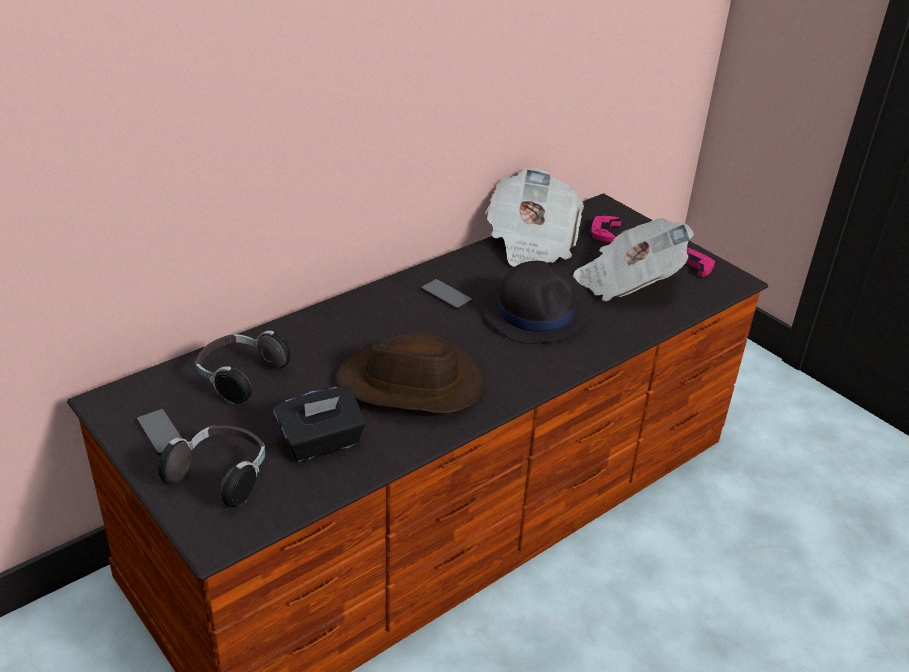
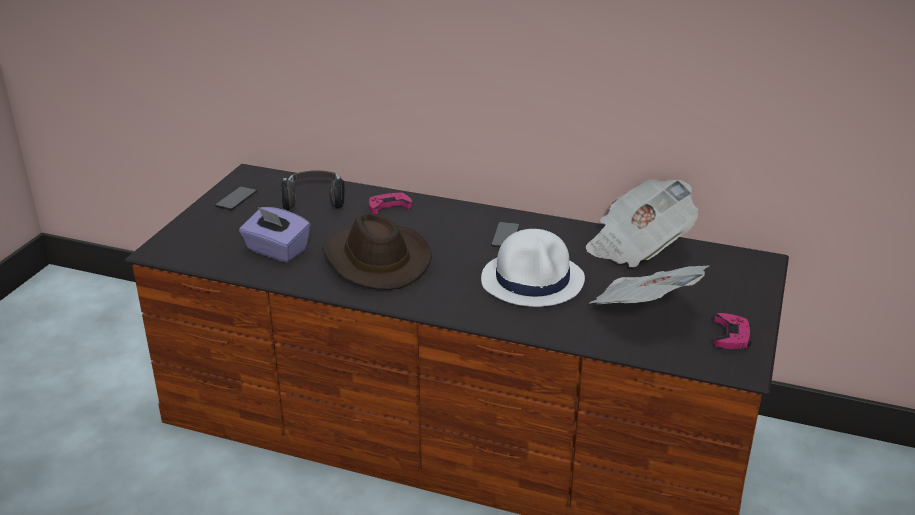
camera: 60 degrees right, 5 degrees down
headphones [158,425,265,507] -> none
black tissue box [273,387,366,462] -> purple tissue box [239,207,311,263]
black hat [483,261,589,344] -> white hat [481,229,585,307]
pink game controller [589,216,622,243] -> pink game controller moved to [369,192,412,214]

